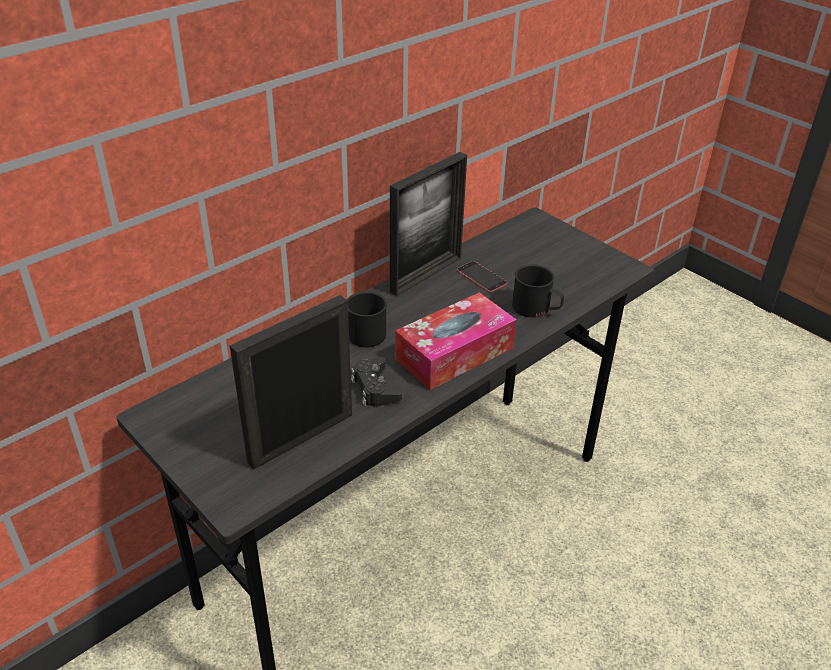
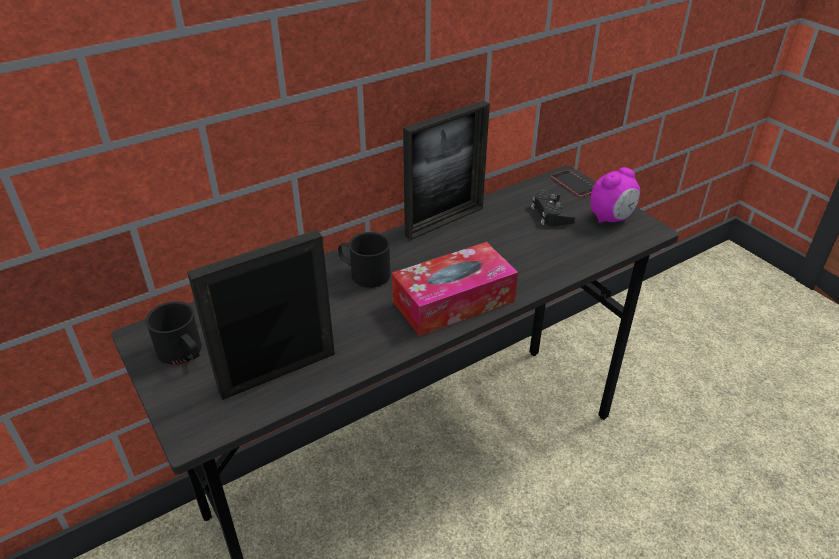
camera: 10 degrees right, 0 degrees up
black game controller [351,357,402,406] -> black game controller moved to [531,191,575,226]
phone [457,261,508,293] -> phone moved to [551,170,593,197]
black mug [512,264,564,318] -> black mug moved to [145,301,202,365]
none -> alarm clock [590,167,640,224]

